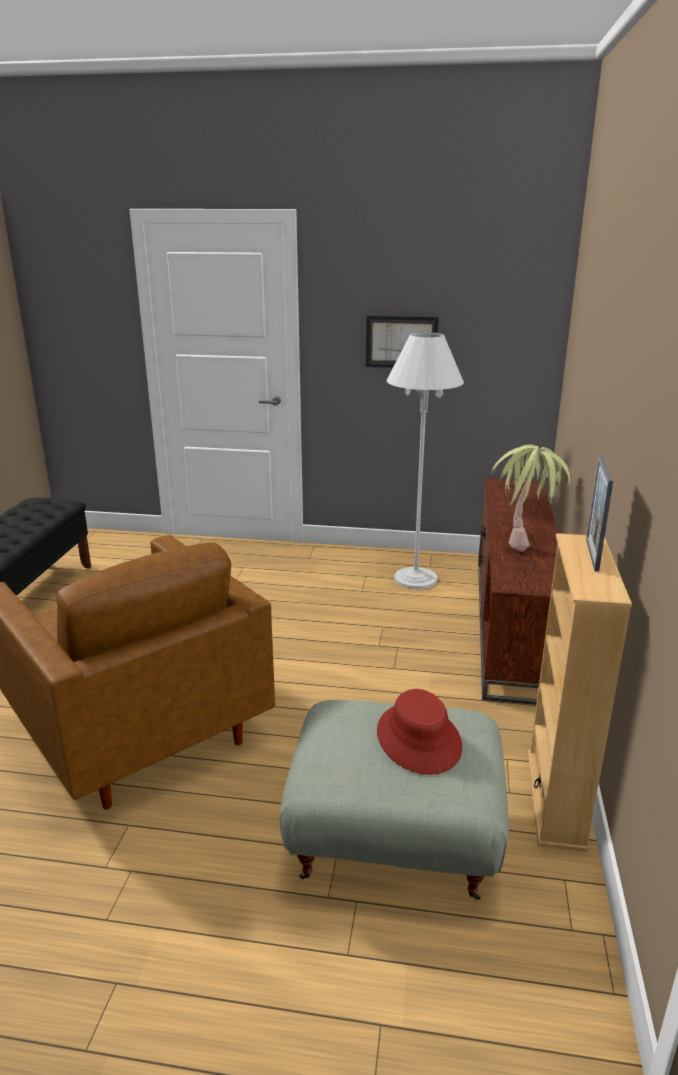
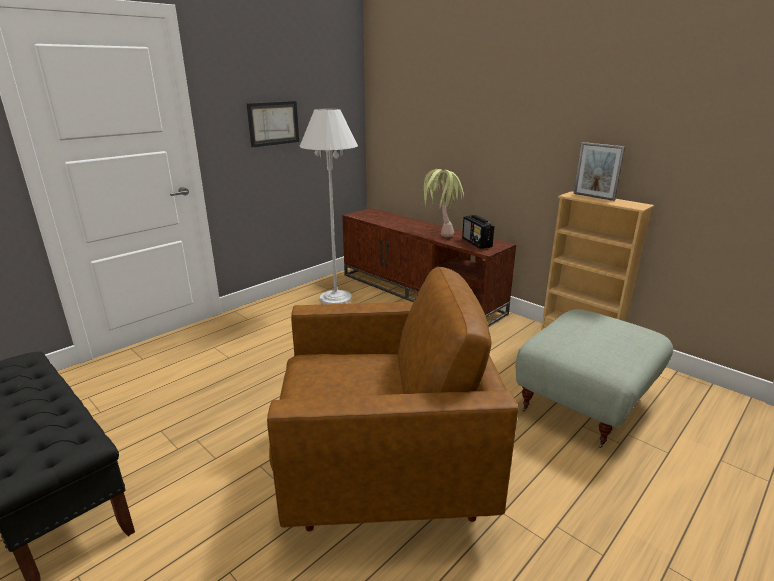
camera: 55 degrees left, 0 degrees up
red hat [377,689,462,775] -> none
none -> radio [462,215,494,249]

